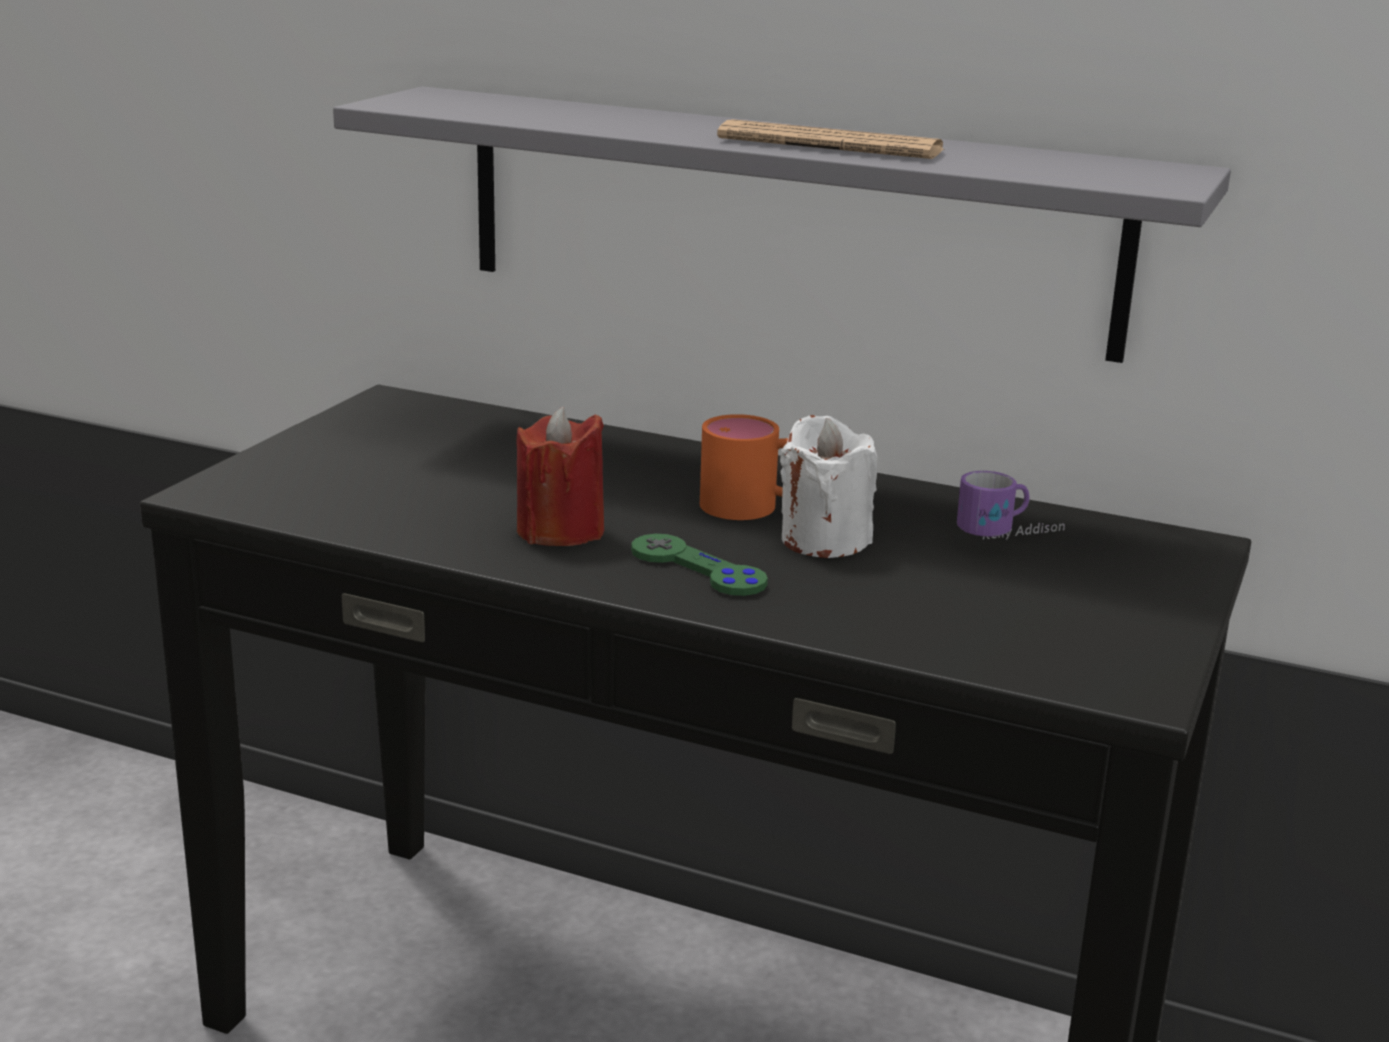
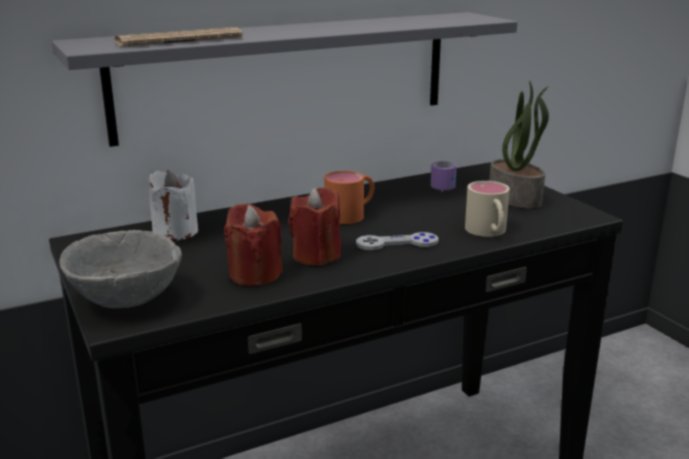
camera: 50 degrees left, 0 degrees up
green game controller [631,534,768,596] -> grey game controller [356,232,439,250]
newspaper [717,119,945,159] -> newspaper moved to [115,27,243,47]
white candle [780,415,877,558] -> white candle moved to [147,170,198,241]
none -> grey bowl [59,230,182,308]
none -> red candle [224,203,283,286]
none -> beige mug [465,181,510,237]
none -> potted plant [489,80,549,209]

